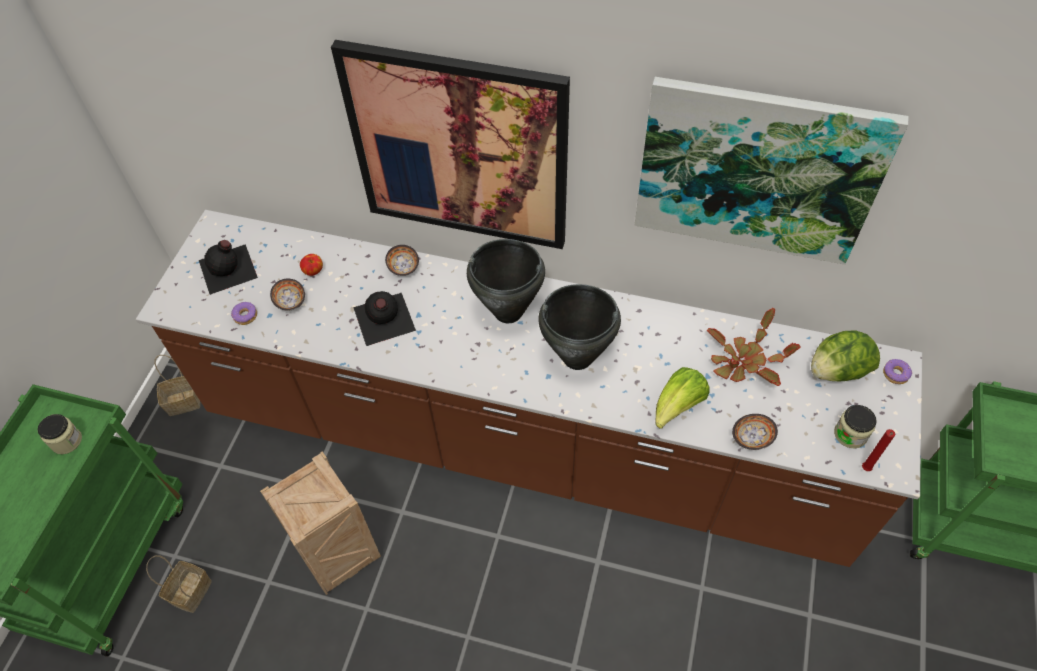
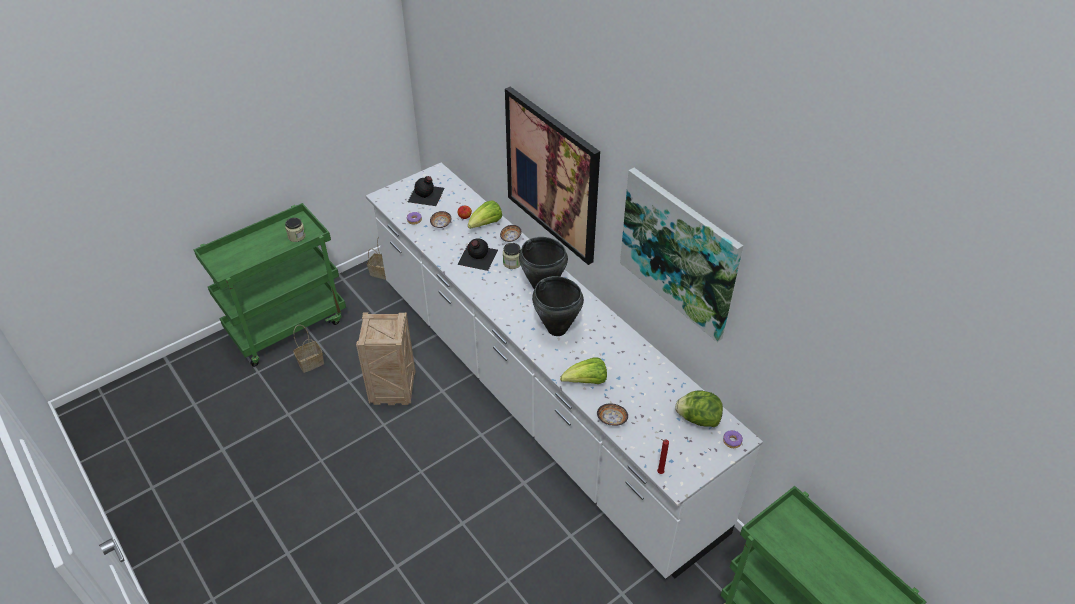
camera: 35 degrees right, 10 degrees down
brown counter [136,210,922,567] -> white counter [366,163,763,579]
potted plant [707,308,801,386] -> none
jar [834,405,877,449] -> jar moved to [503,243,521,269]
none -> lettuce [468,201,502,229]

